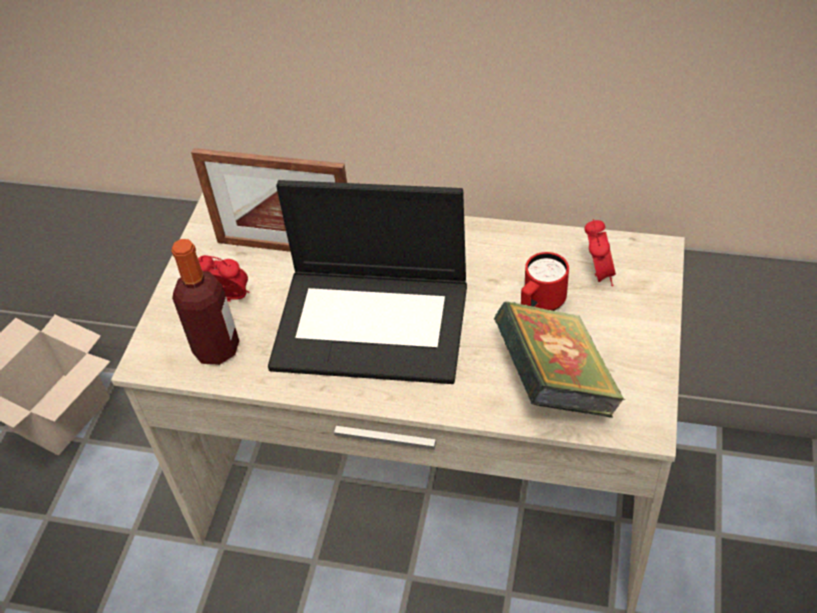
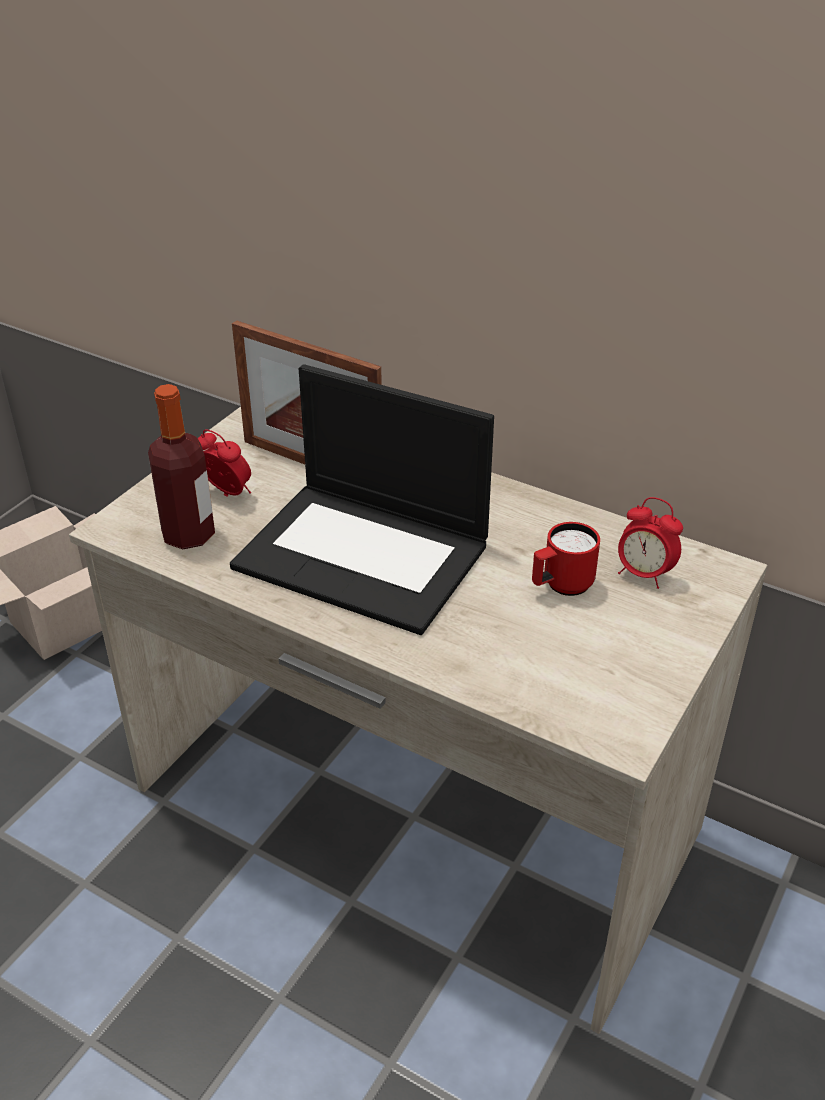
camera: 15 degrees right, 10 degrees down
book [494,301,625,418] -> none
alarm clock [585,219,616,286] -> alarm clock turned 105 degrees clockwise [618,497,683,589]

